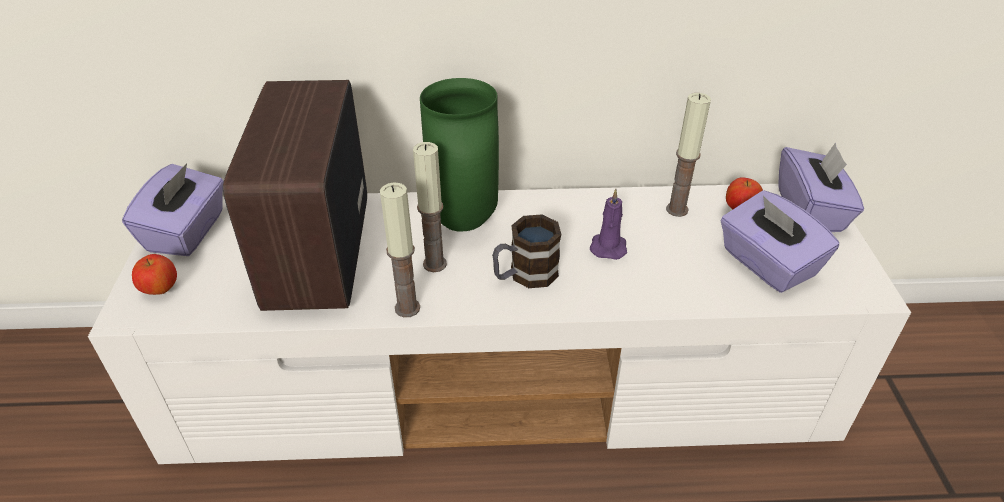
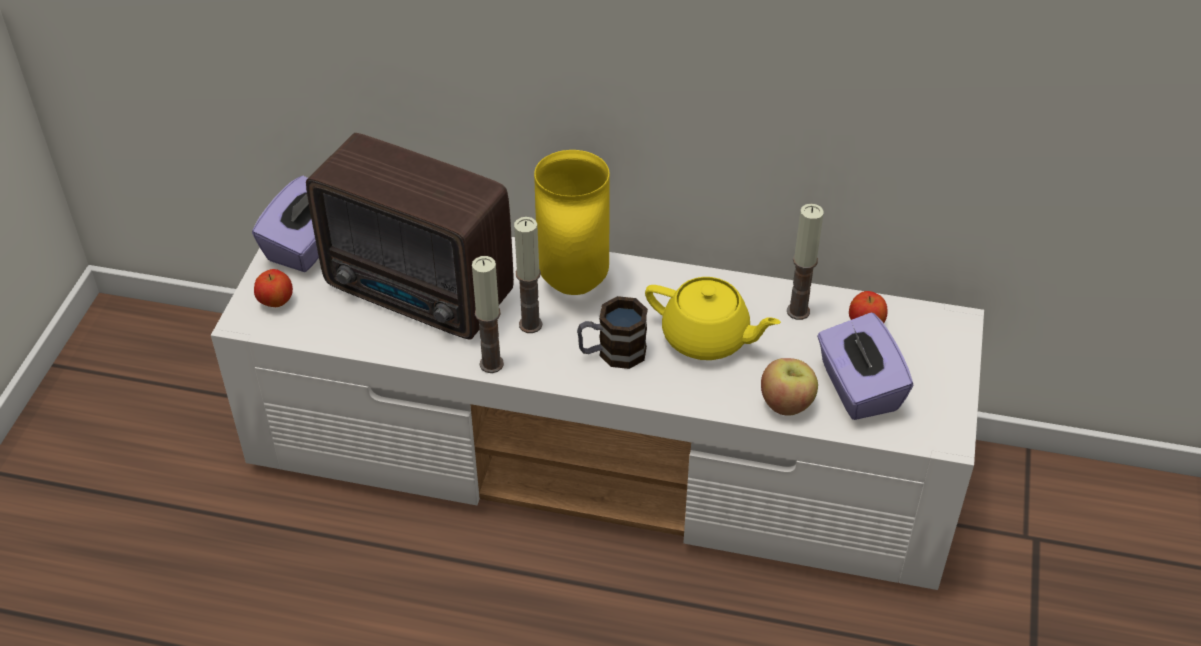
camera: 15 degrees right, 5 degrees up
radio [223,80,367,311] -> radio turned 75 degrees counterclockwise [306,133,514,340]
green vase [420,78,499,232] -> yellow vase [534,150,610,295]
purple candle [590,189,627,260] -> yellow teapot [645,277,781,360]
purple tissue box [778,142,864,232] -> none
none -> apple [761,358,818,416]

